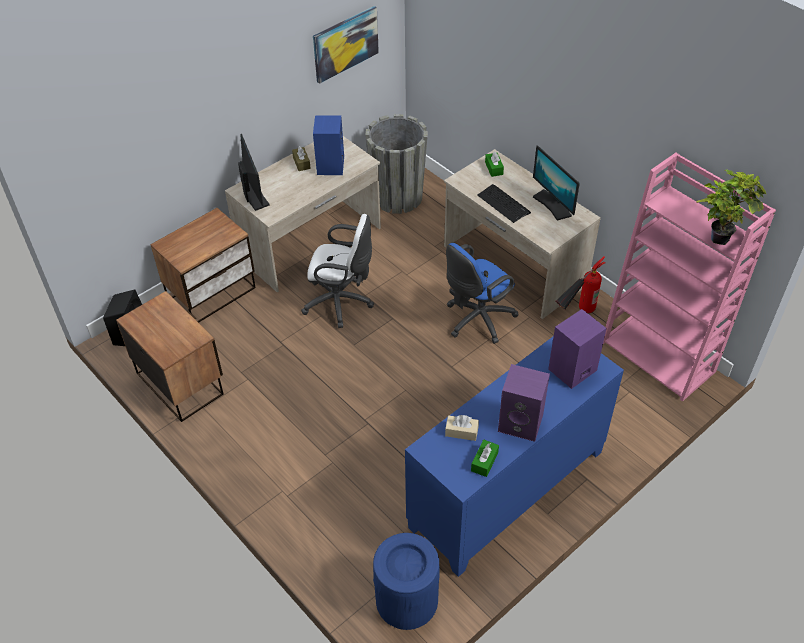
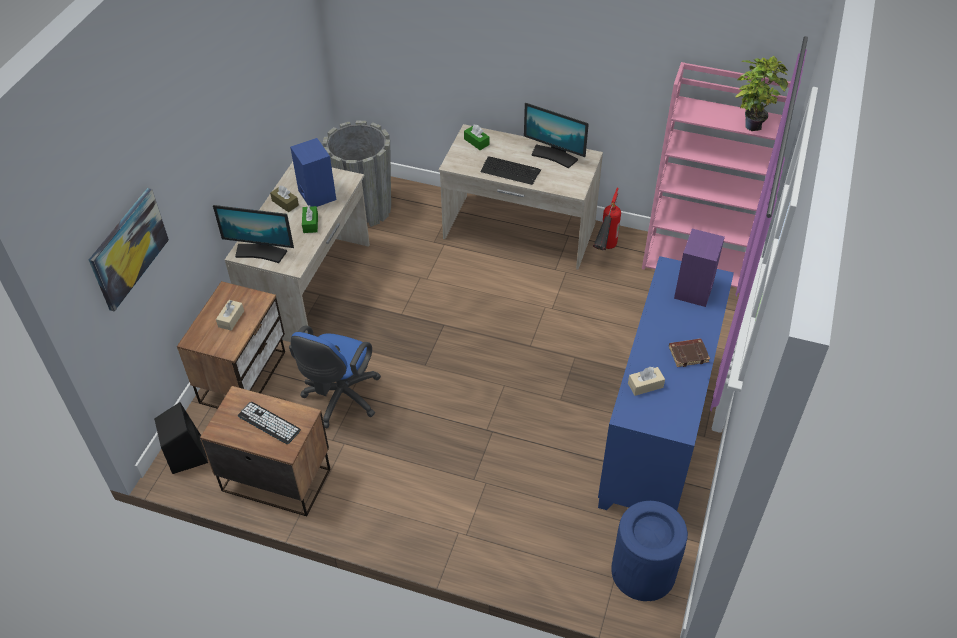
camera: 30 degrees left, 0 degrees up
monitor [238,134,270,211] -> monitor turned 150 degrees clockwise [213,205,294,263]
white office chair [301,214,374,328] -> none
picture [313,6,379,84] -> picture moved to [89,188,169,312]
blue office chair [446,243,519,344] -> blue office chair moved to [289,326,380,428]
green tissue box [471,440,499,477] -> green tissue box moved to [302,205,318,233]
purple speaker [498,364,550,442] -> brown book [669,338,710,367]
none -> beige tissue box [216,300,244,331]
none -> keyboard [238,402,301,444]

